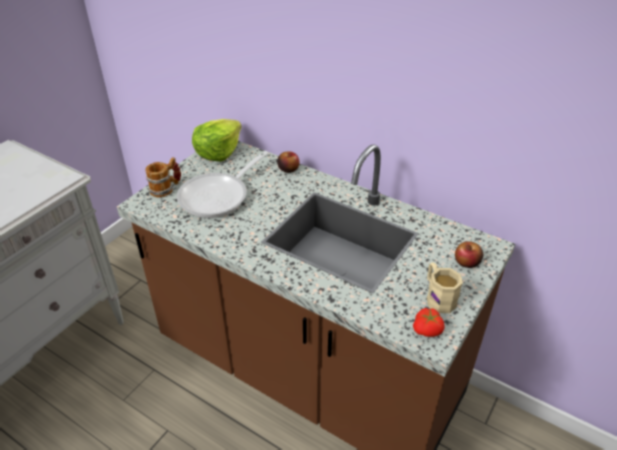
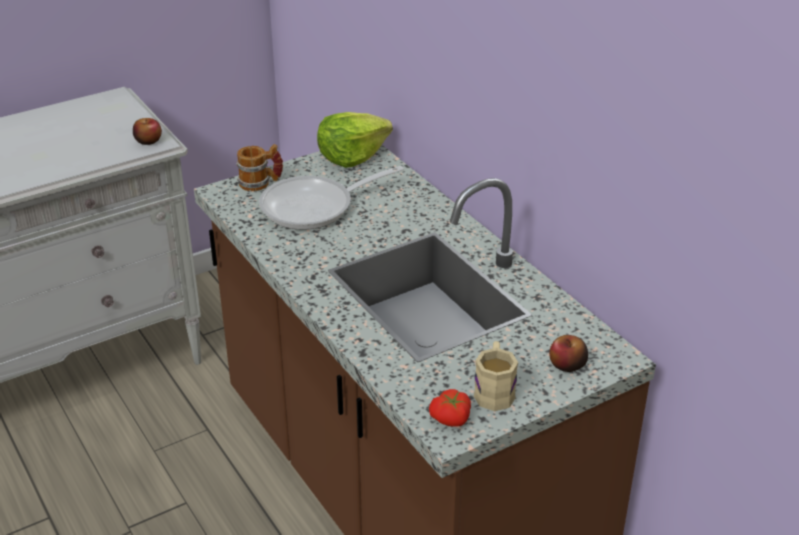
camera: 25 degrees right, 5 degrees down
apple [277,151,299,173] -> apple moved to [133,118,162,145]

